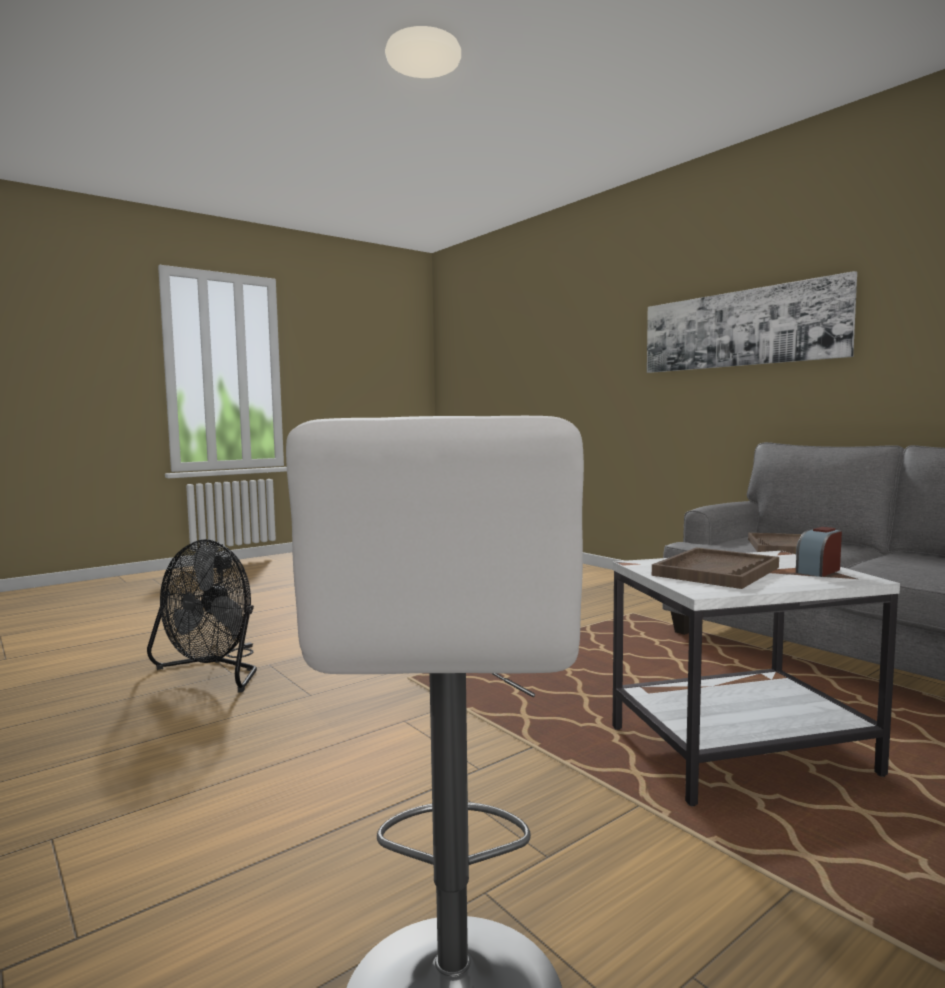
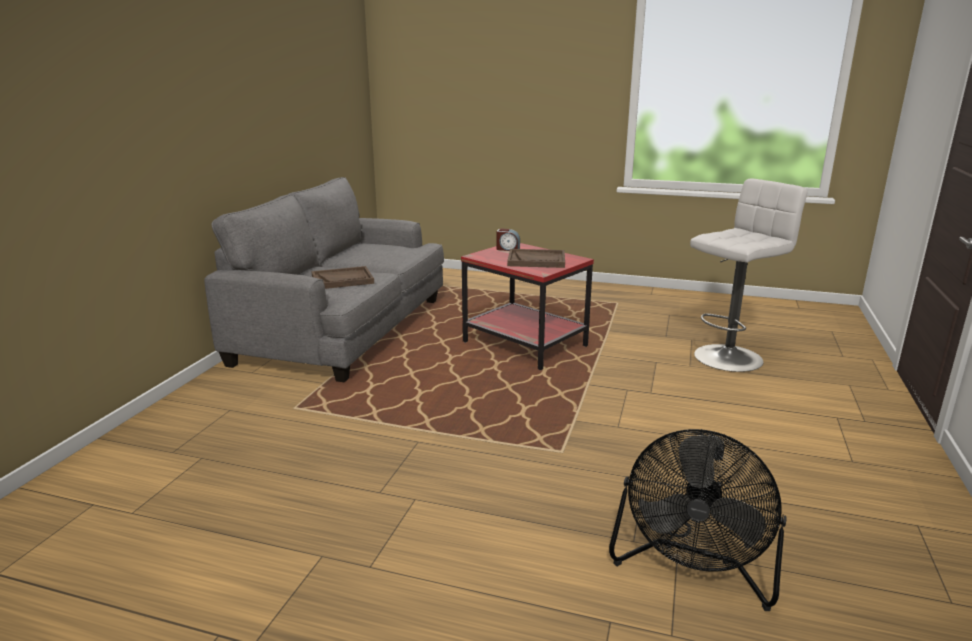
camera: 125 degrees left, 15 degrees up
black fan [147,540,257,692] -> black fan turned 120 degrees clockwise [609,429,787,611]
white side table [613,551,900,806] -> red side table [461,243,594,370]
picture [647,271,857,373] -> none

